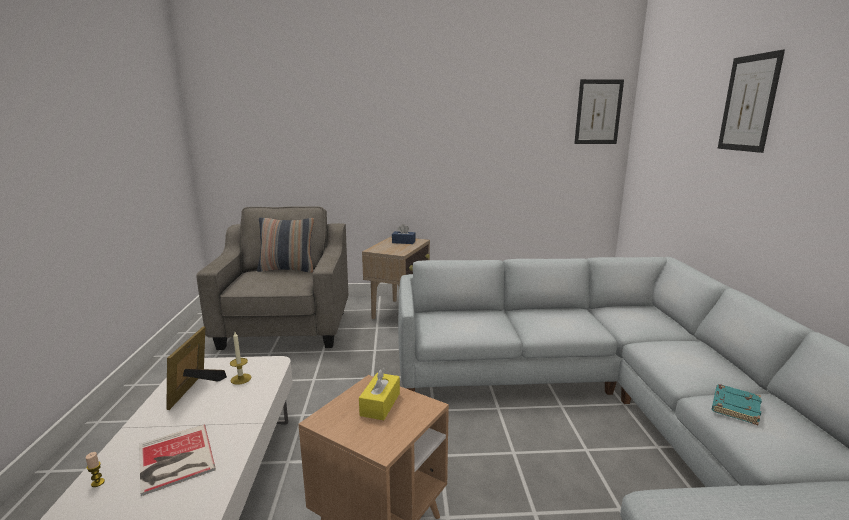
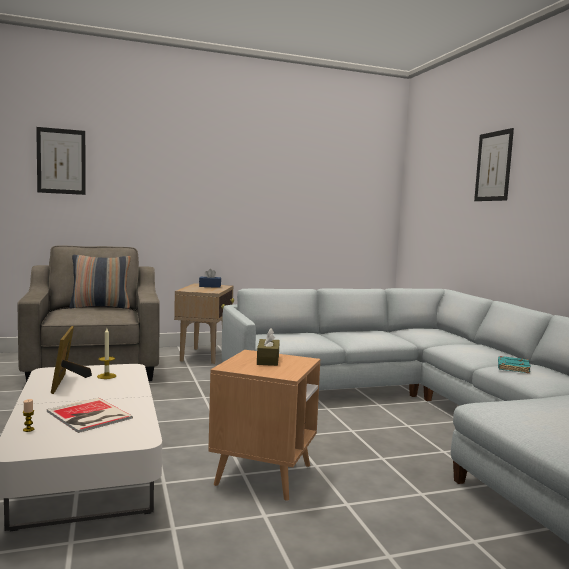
camera: 15 degrees left, 10 degrees down
yellow tissue box [359,367,400,420] -> brown tissue box [257,328,280,366]
picture [574,79,624,144] -> picture moved to [36,127,86,195]

